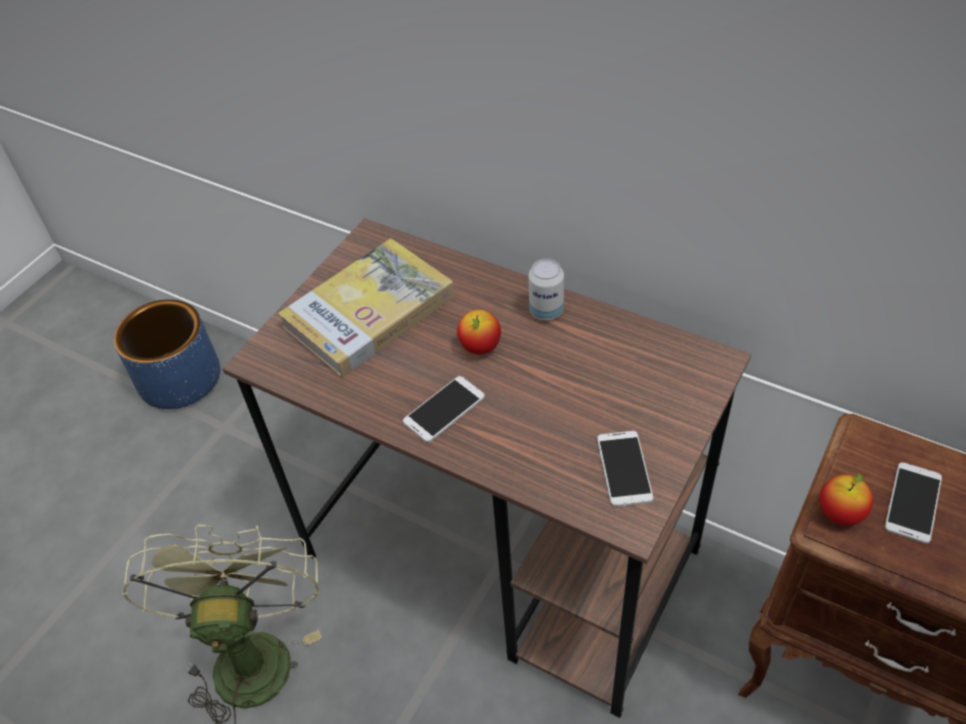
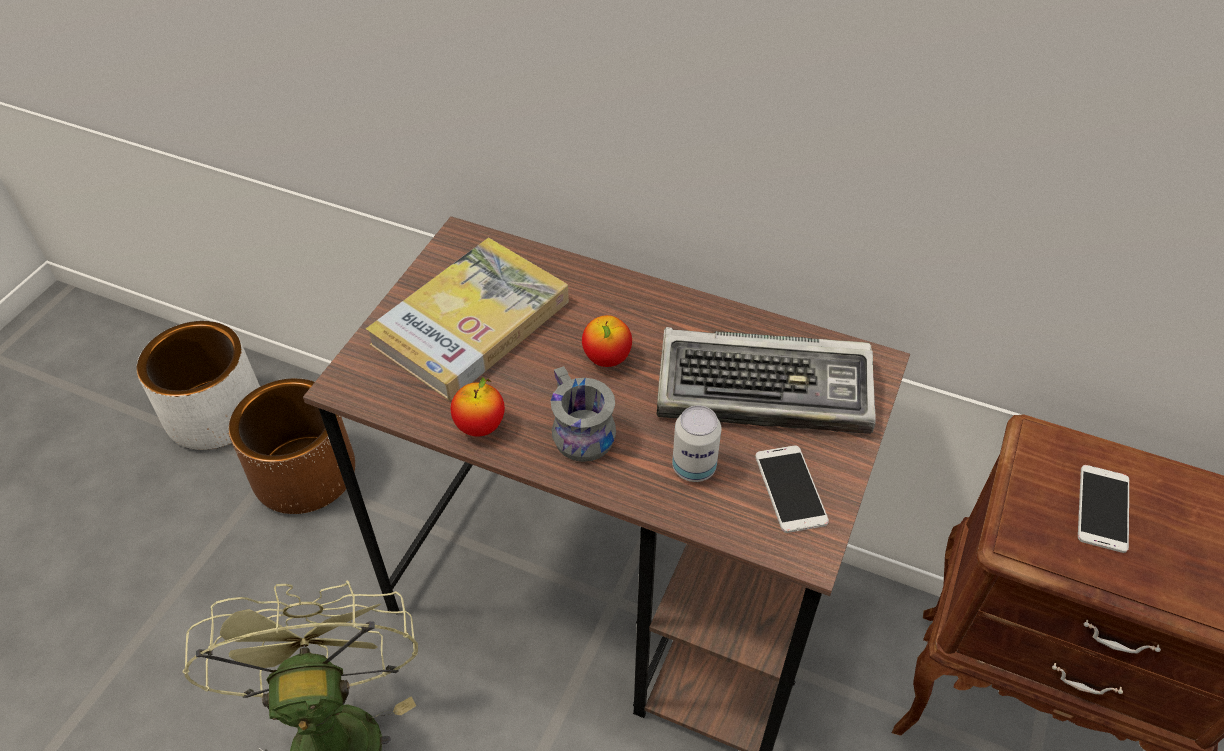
camera: 10 degrees left, 0 degrees up
blue planter [114,299,220,409] -> white planter [136,321,260,450]
phone [403,376,485,443] -> grey mug [551,366,616,462]
can [528,258,564,320] -> can moved to [672,405,721,482]
apple [819,473,873,526] -> apple moved to [451,377,505,437]
none -> brown planter [229,378,355,514]
none -> keyboard [656,327,876,434]

